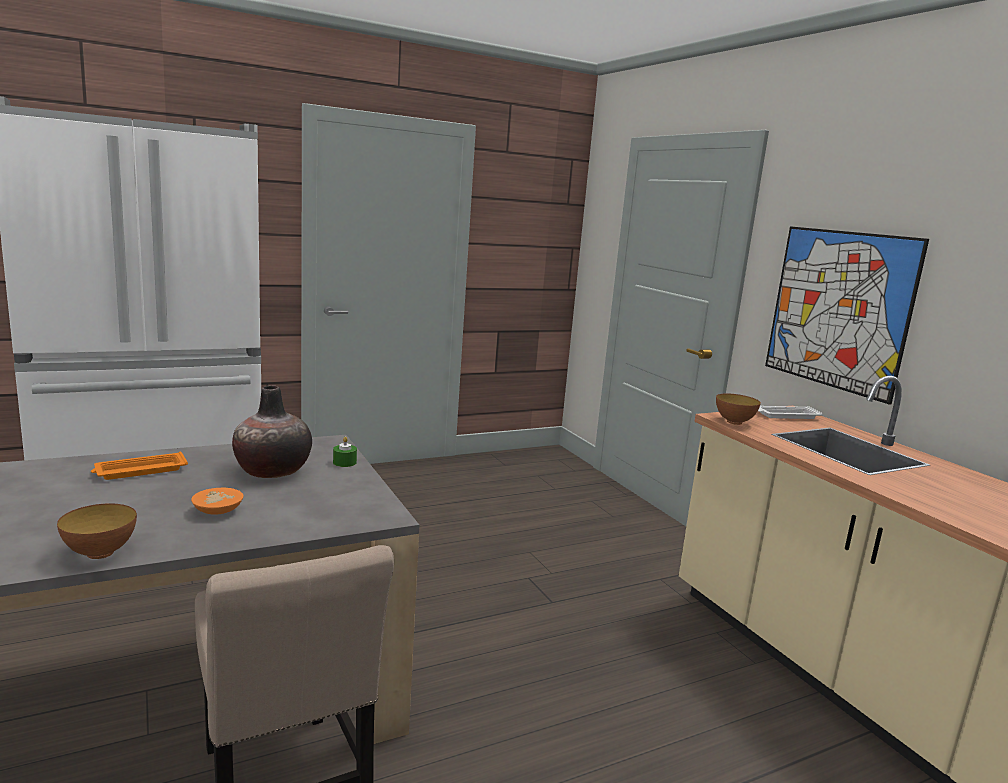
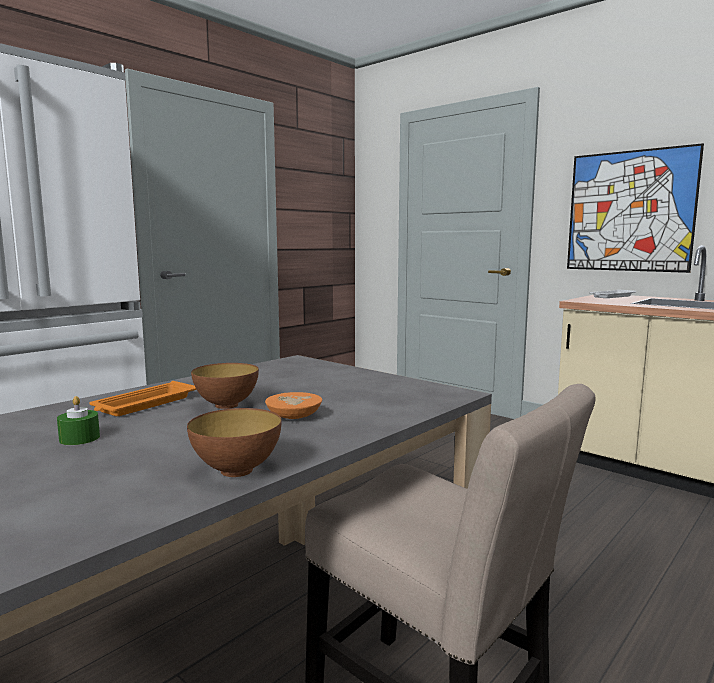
camera: 20 degrees left, 5 degrees down
vase [232,385,312,478] -> none
green candle [333,437,357,467] -> green candle moved to [57,396,100,445]
bowl [716,393,761,425] -> bowl moved to [191,363,259,409]

